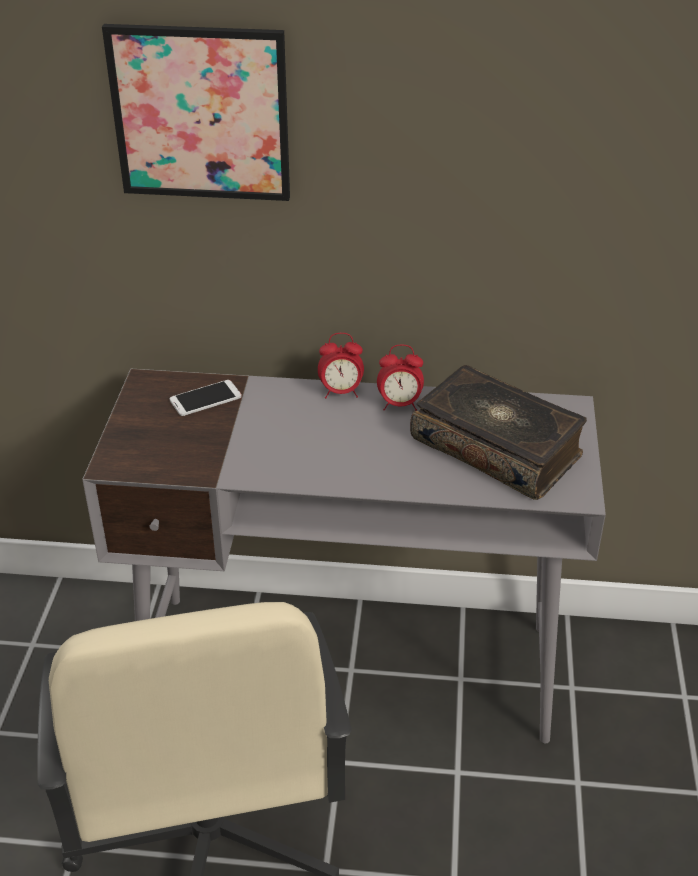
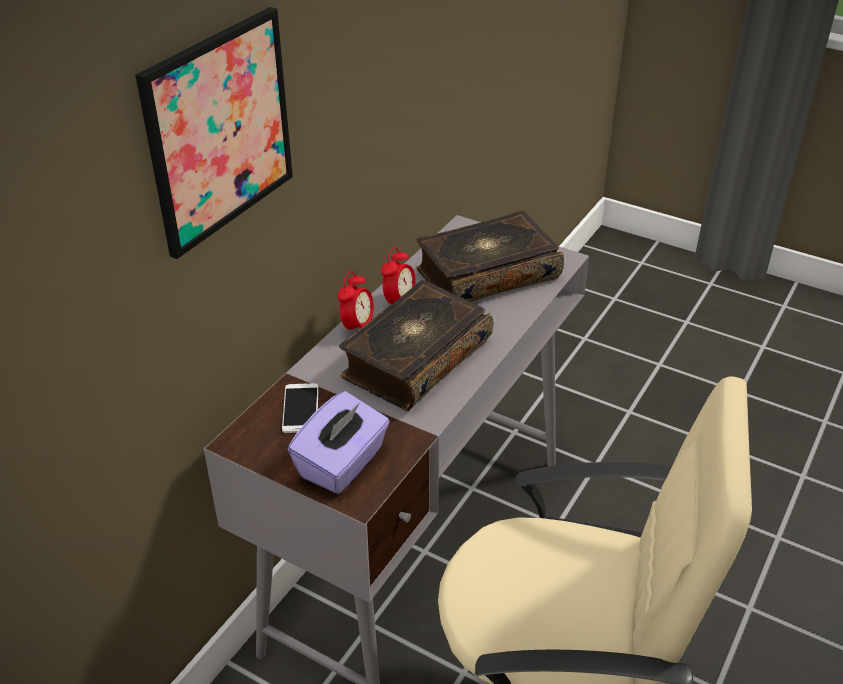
camera: 65 degrees left, 0 degrees up
none -> purple tissue box [288,391,390,494]
none -> book [339,280,494,411]

